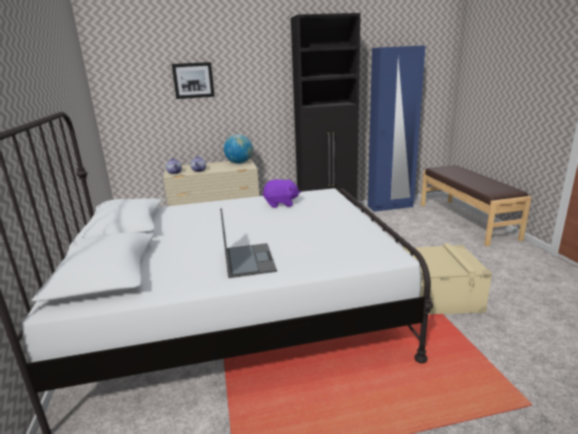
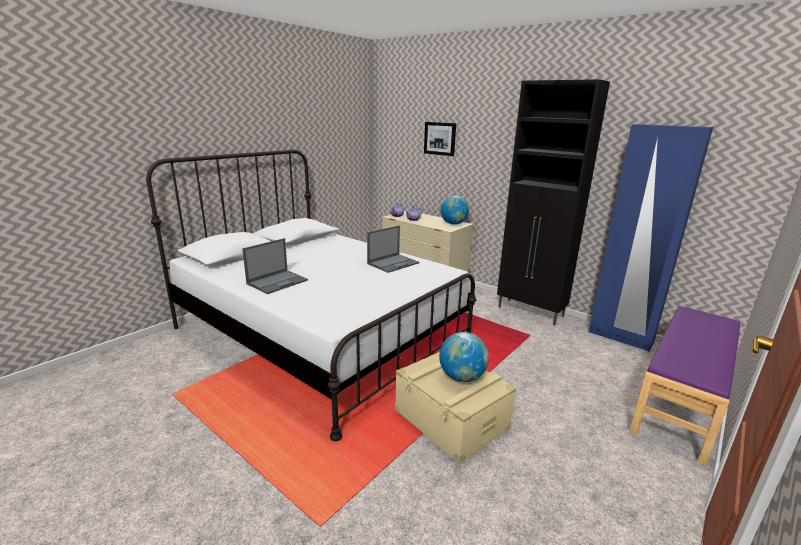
camera: 50 degrees right, 0 degrees up
purple plush toy [263,179,300,208] -> laptop [367,226,419,273]
brown bench [421,165,532,246] -> purple bench [629,306,741,466]
none -> globe [439,332,489,382]

